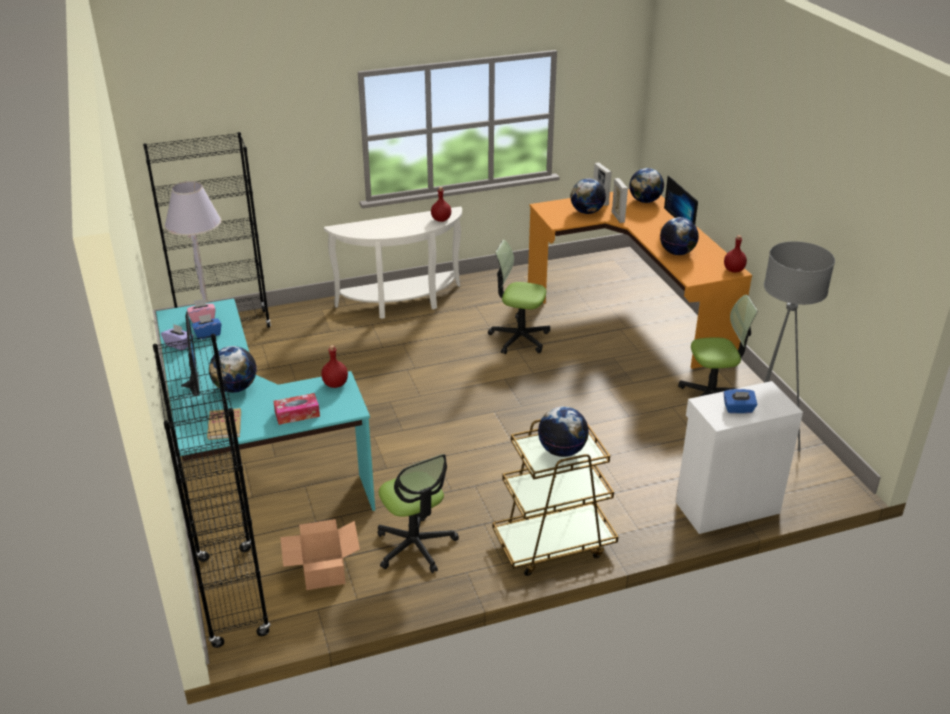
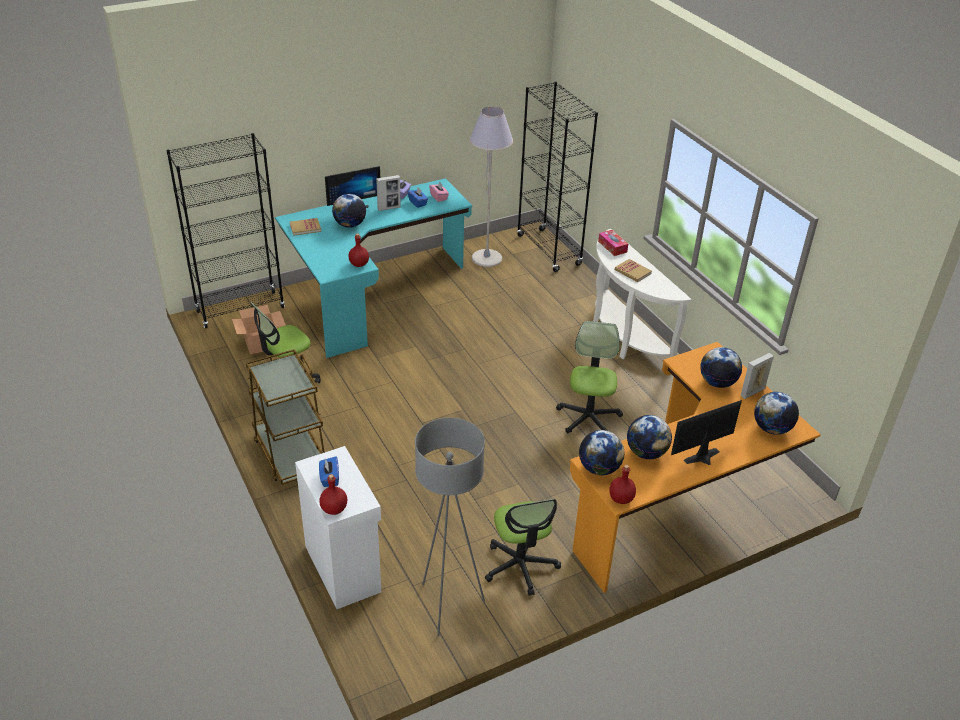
camera: 80 degrees right, 5 degrees up
tissue box [273,393,320,425] -> tissue box moved to [598,230,628,256]
red bottle [431,187,451,222] -> red bottle moved to [319,474,347,515]
globe [538,406,589,457] -> globe moved to [579,430,624,475]
picture frame [612,178,628,223] -> picture frame moved to [376,175,401,211]
none -> book [615,259,652,282]

